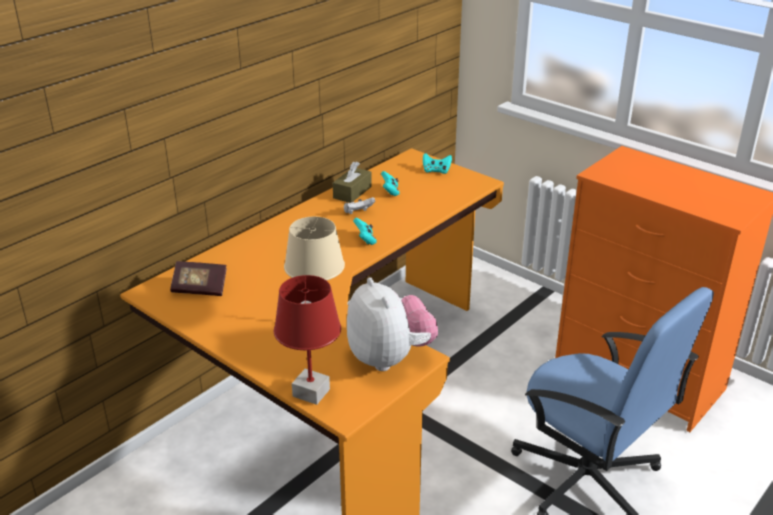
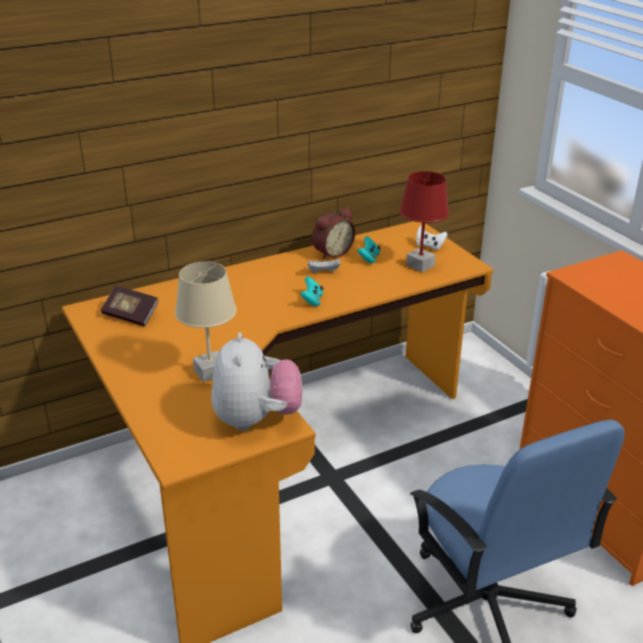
camera: 20 degrees right, 0 degrees up
red table lamp [274,275,341,405] -> red table lamp moved to [399,171,449,272]
brown tissue box [333,161,372,203] -> alarm clock [312,208,355,260]
turquoise game controller [423,153,452,174] -> white game controller [416,226,447,250]

